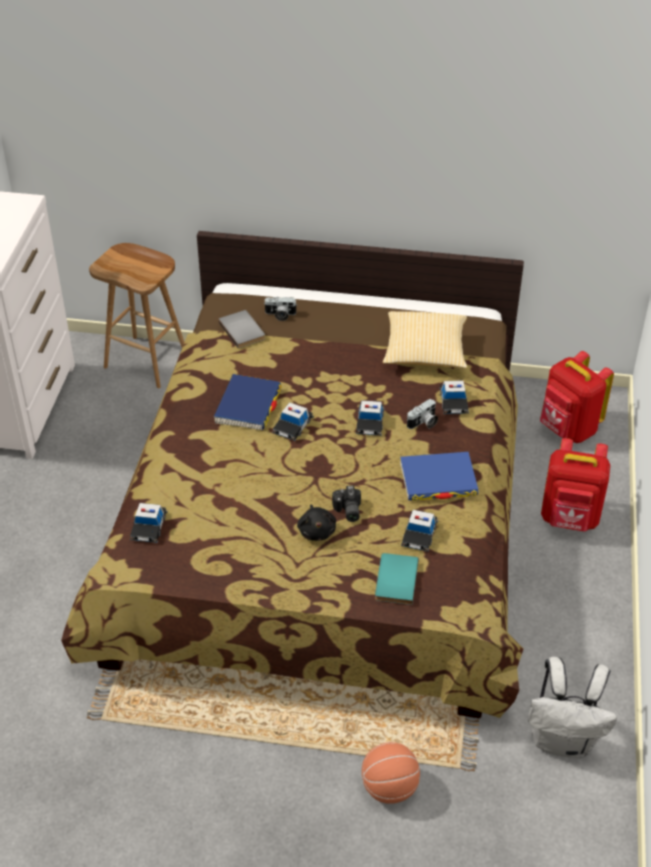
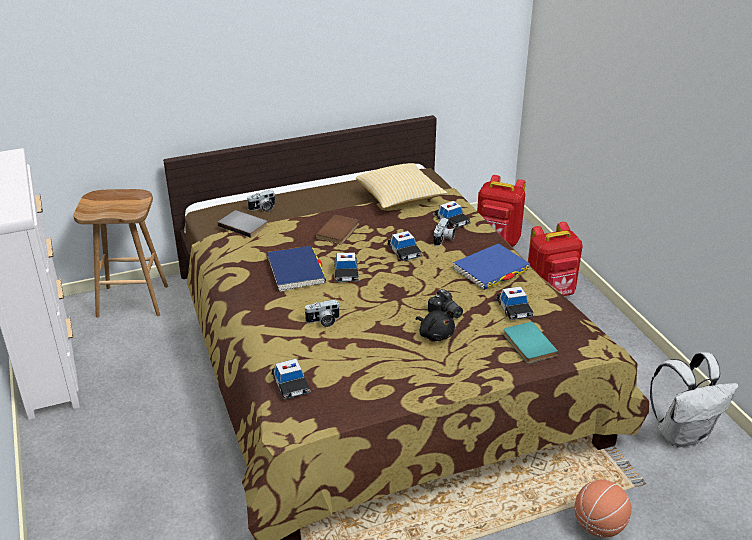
camera: 30 degrees left, 10 degrees down
none -> camera [304,299,340,327]
none -> brown book [316,214,359,244]

